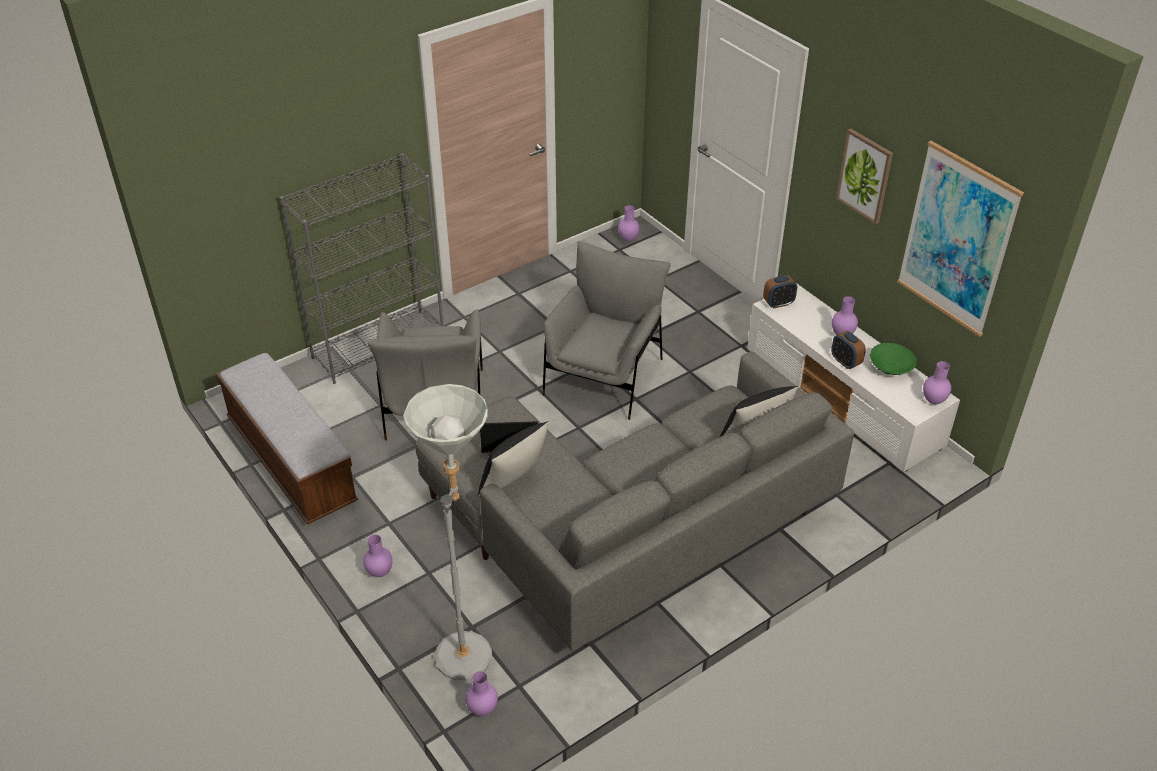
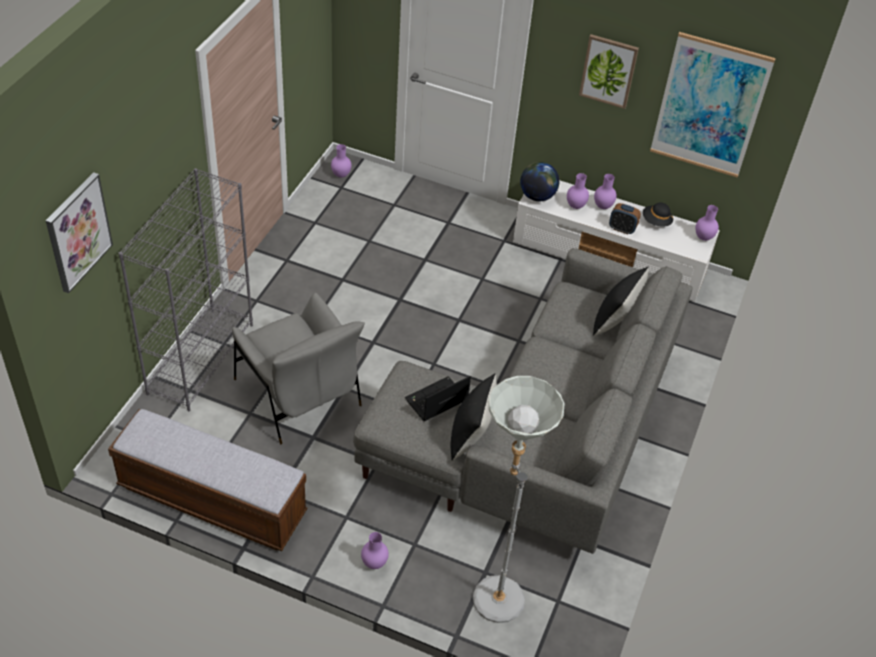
camera: 35 degrees left, 5 degrees up
purple vase [466,671,498,716] -> purple vase moved to [567,173,589,209]
grey armchair [542,241,671,420] -> none
alarm clock [763,275,797,309] -> globe [520,162,559,201]
green bowl [870,343,917,375] -> black hat [643,202,673,227]
none -> picture [46,172,113,293]

